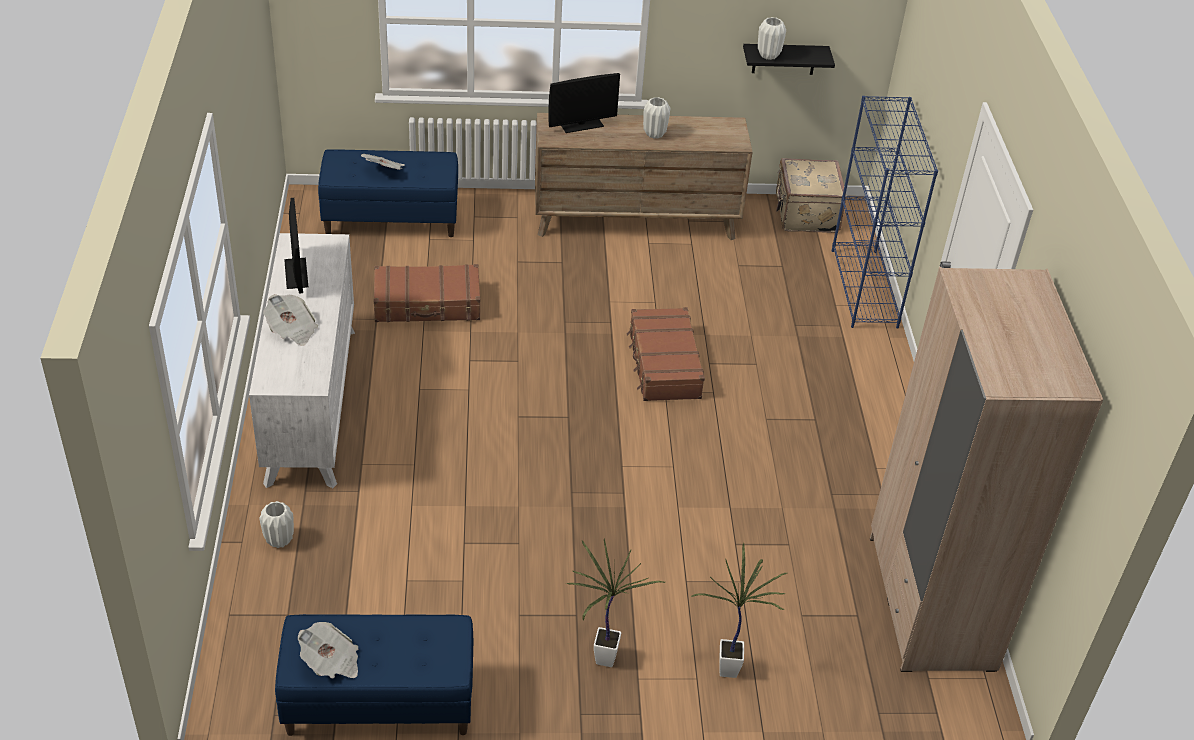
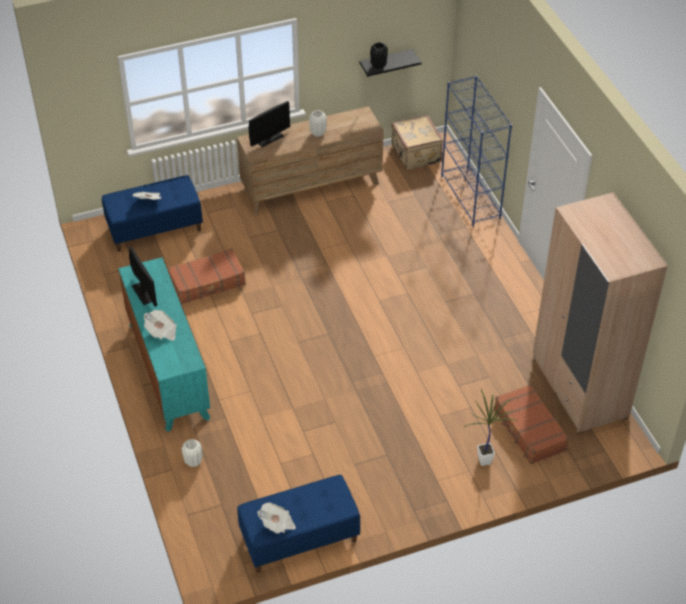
camera: 15 degrees left, 5 degrees up
white dresser [249,233,355,488] -> turquoise dresser [118,257,210,432]
potted plant [566,539,665,667] -> none
brown suitcase [626,307,705,401] -> brown suitcase moved to [494,384,569,464]
white vase [758,17,786,60] -> black vase [370,42,388,69]

